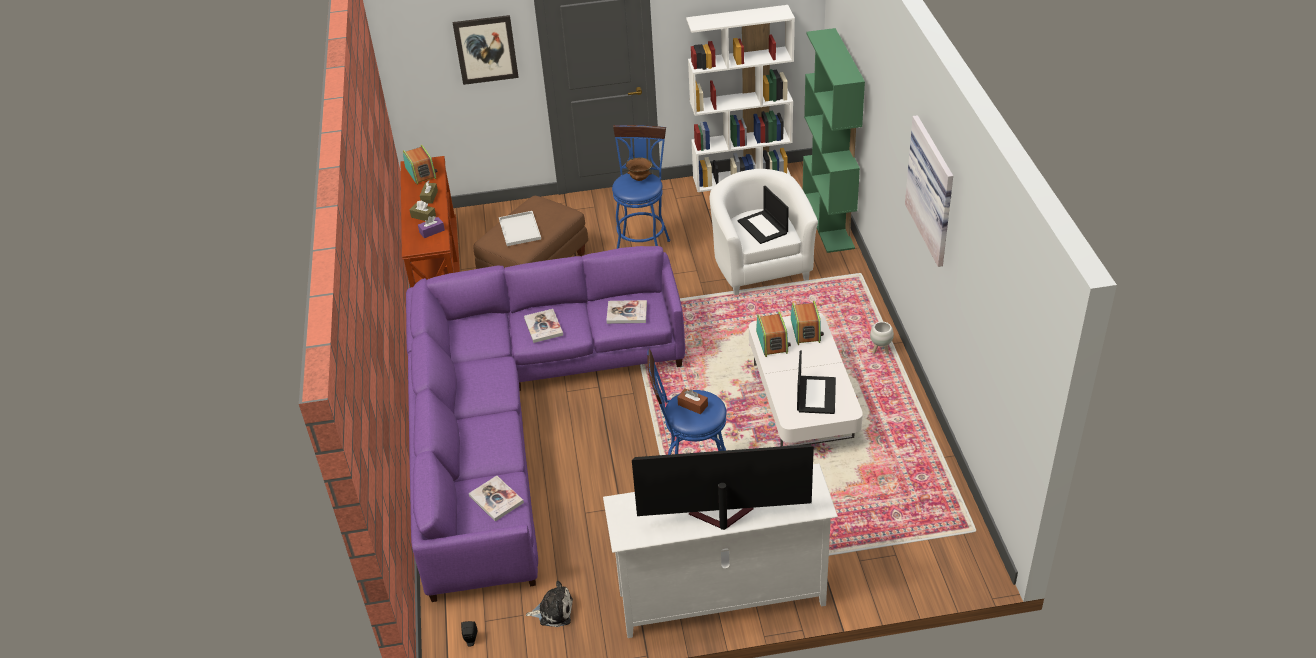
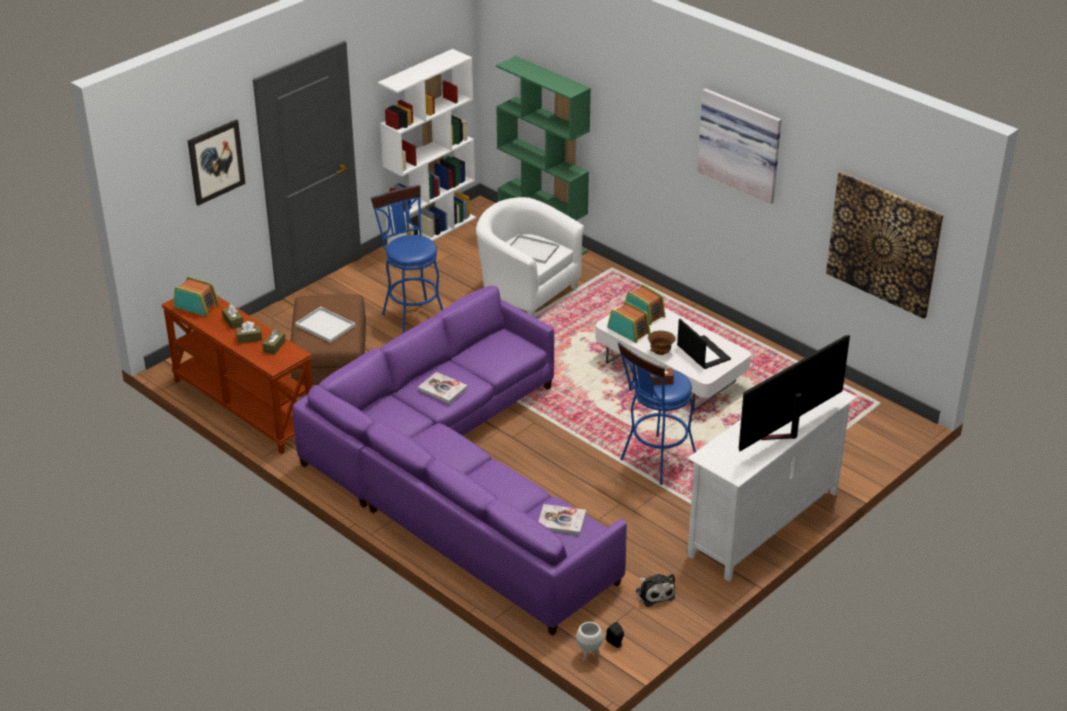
camera: 40 degrees left, 5 degrees down
purple tissue box [418,216,445,238] -> brown tissue box [262,329,286,355]
plush toy [526,581,573,627] -> plush toy turned 105 degrees clockwise [636,574,675,607]
book [606,300,647,324] -> none
brown bowl [626,158,652,181] -> brown bowl moved to [648,331,676,355]
laptop [738,186,789,244] -> white tray [510,234,559,264]
white planter [870,322,894,354] -> white planter moved to [576,622,603,662]
none -> picture [826,172,943,319]

